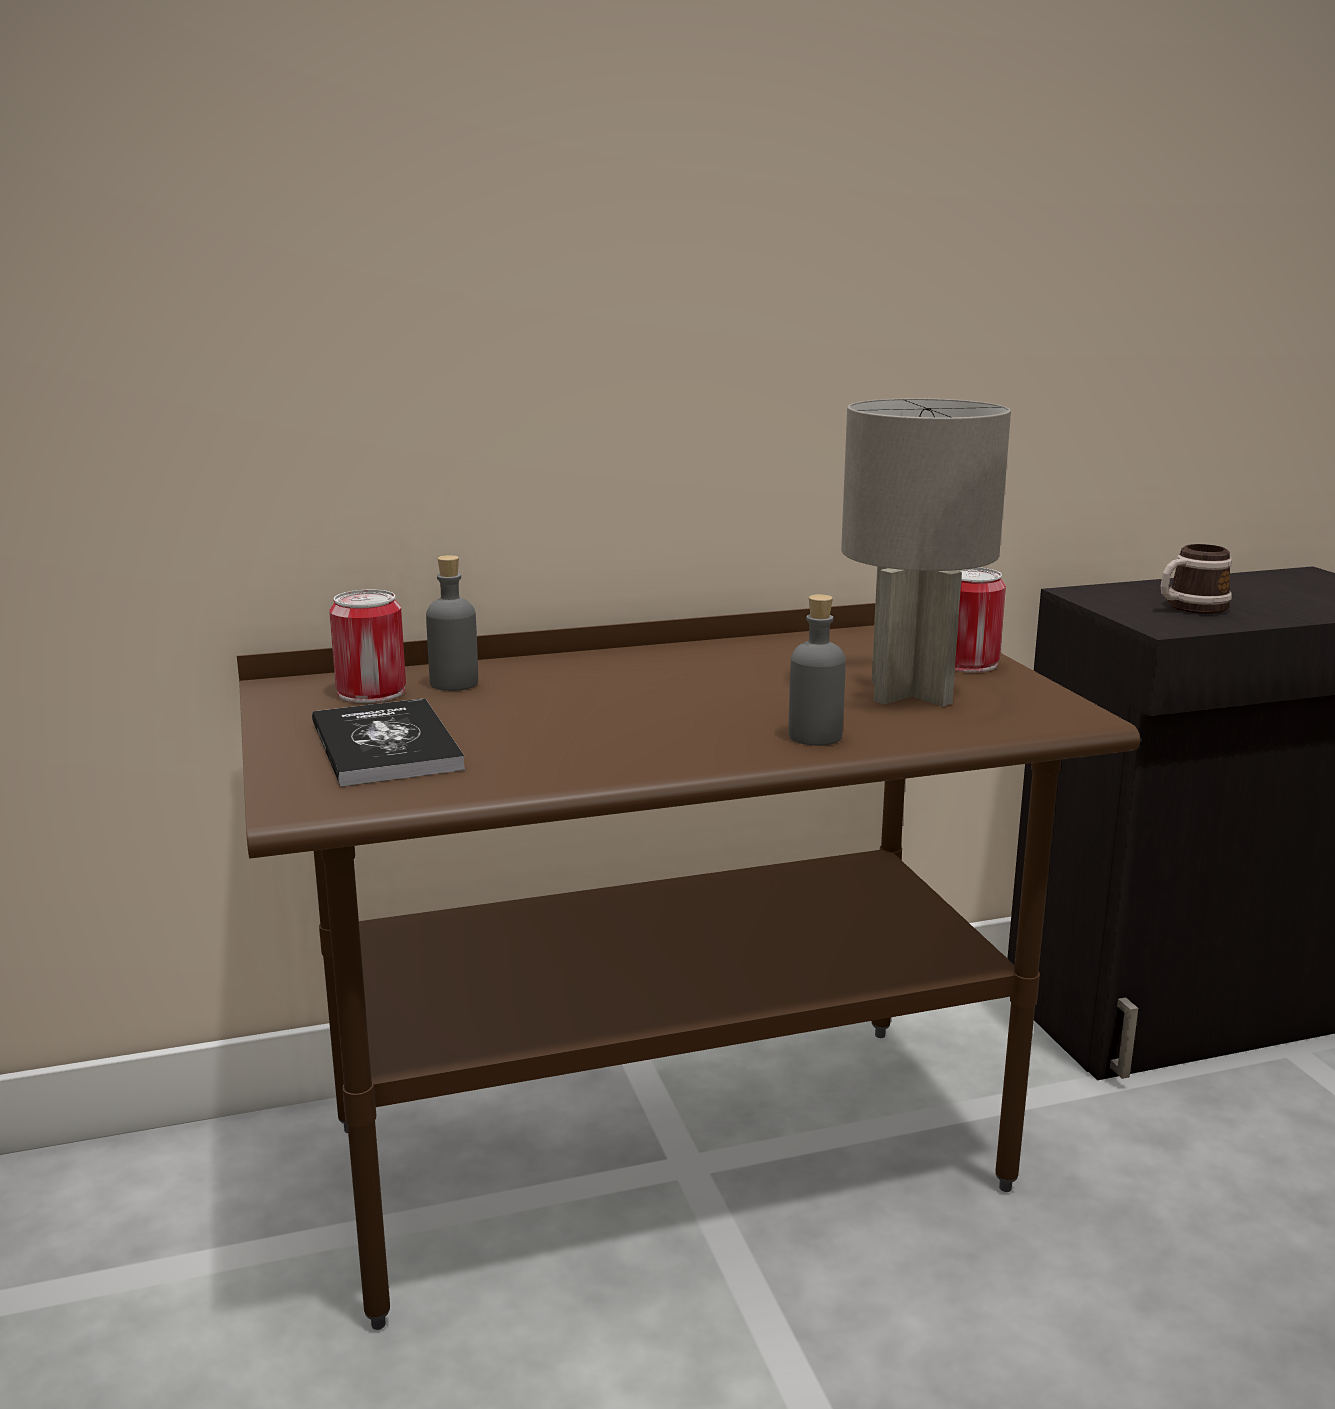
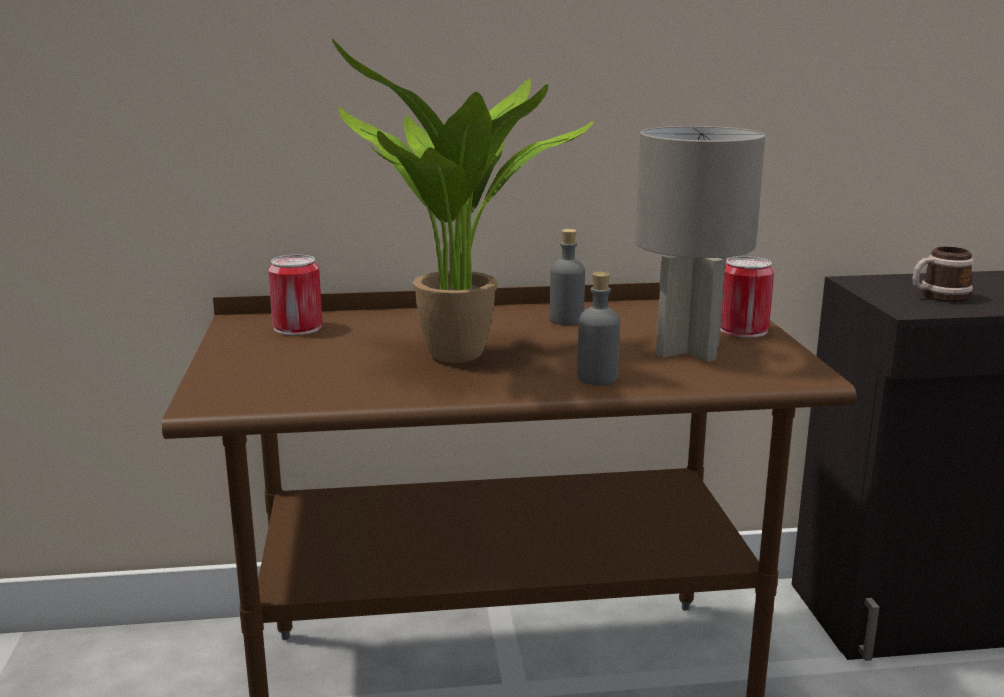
camera: 10 degrees right, 0 degrees up
book [312,698,465,787] -> none
grey bottle [426,555,478,691] -> grey bottle moved to [550,229,585,325]
none -> potted plant [332,39,594,363]

